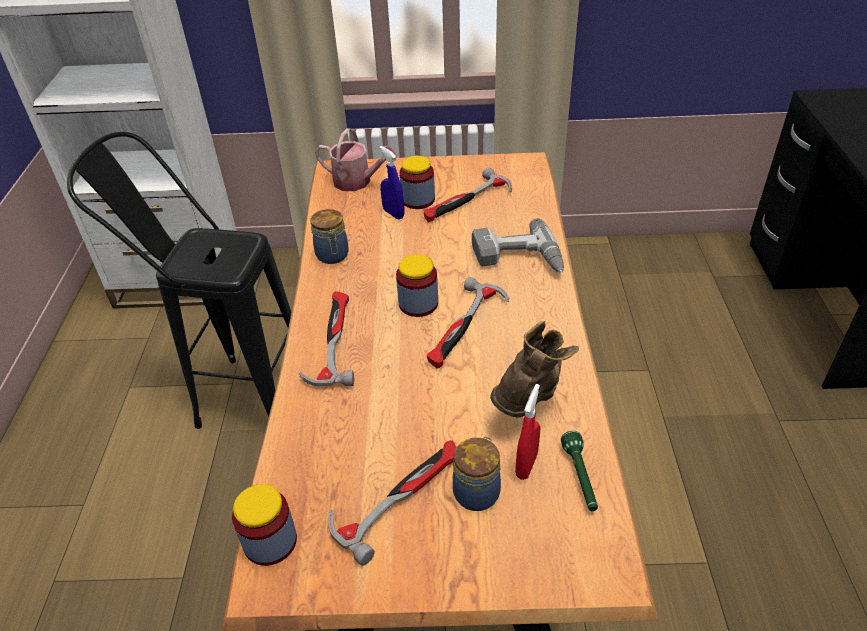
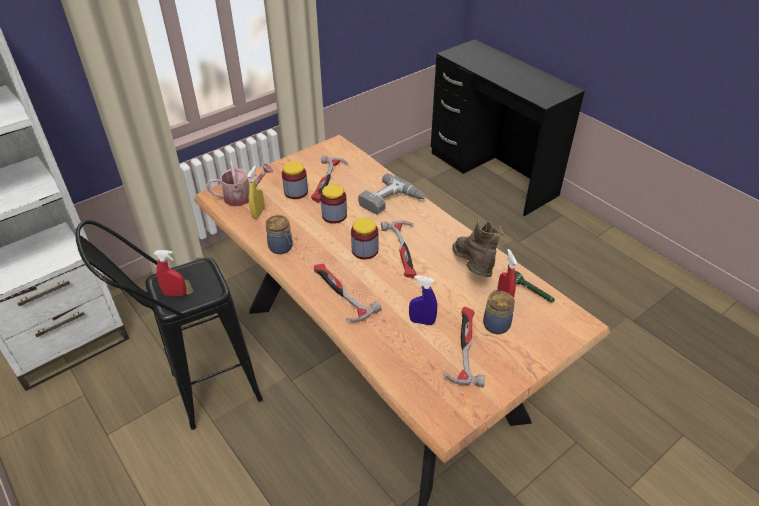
camera: 40 degrees left, 0 degrees up
jar [232,484,297,566] -> jar moved to [321,184,347,223]
blue spray bottle [380,146,405,220] -> blue spray bottle moved to [409,276,437,325]
none -> red spray bottle [154,250,186,296]
none -> yellow spray bottle [247,166,265,219]

